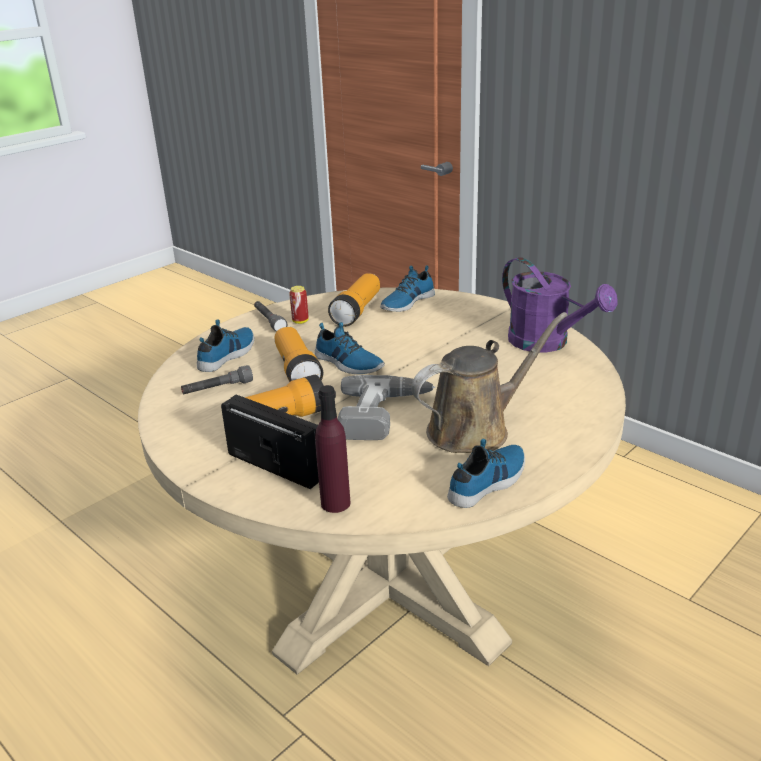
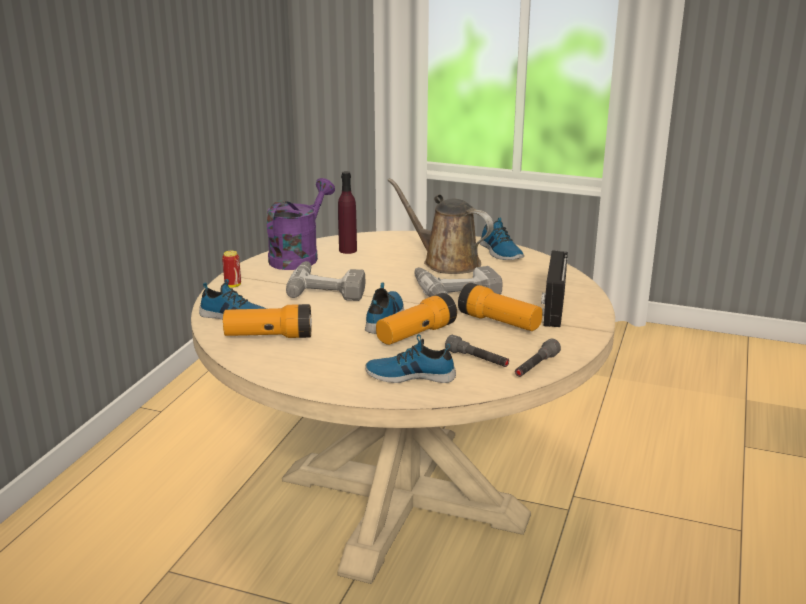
camera: 115 degrees left, 5 degrees down
grey flashlight [254,301,287,332] -> grey flashlight moved to [515,339,561,377]
can [289,286,309,324] -> can moved to [222,251,241,288]
purple bottle [315,385,351,513] -> purple bottle moved to [338,171,357,254]
shoe [447,439,525,508] -> shoe turned 135 degrees counterclockwise [480,218,524,260]
none -> power drill [286,261,365,301]

